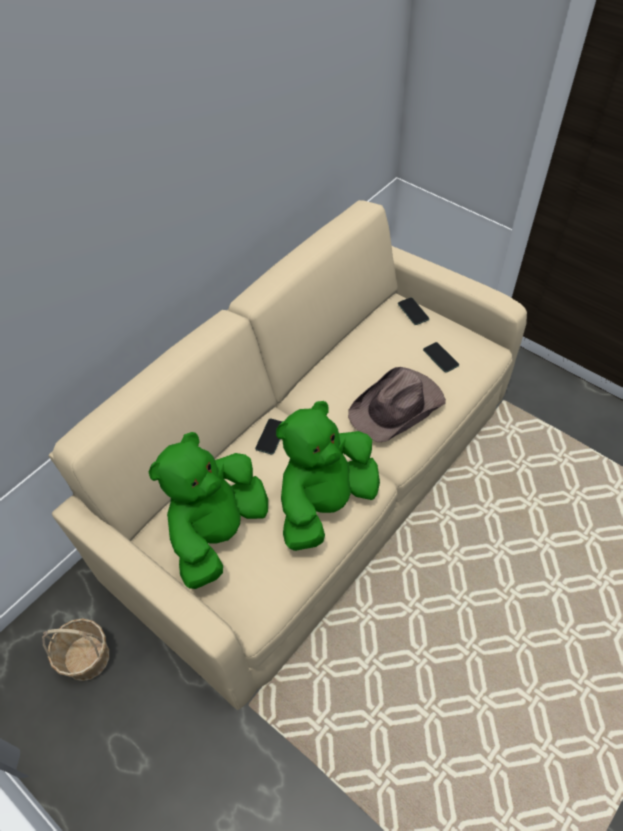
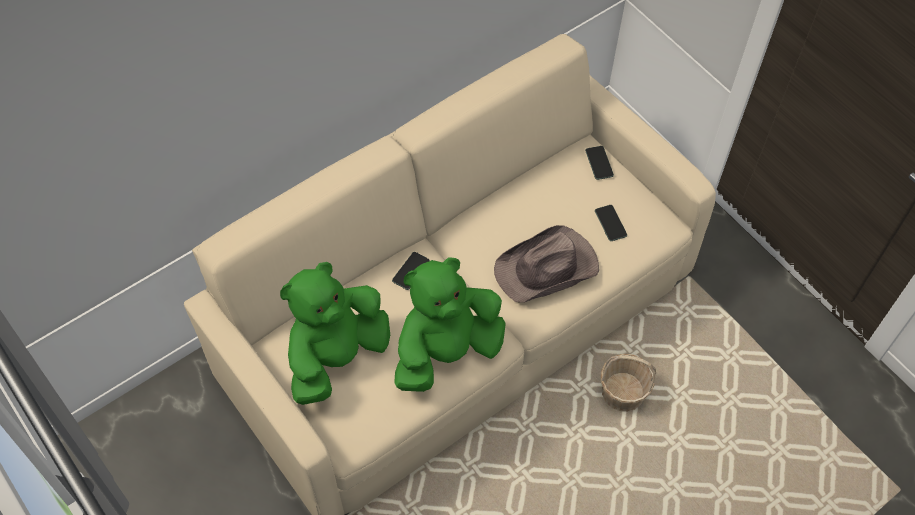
camera: 10 degrees right, 5 degrees up
basket [42,618,109,681] -> basket moved to [601,354,656,412]

